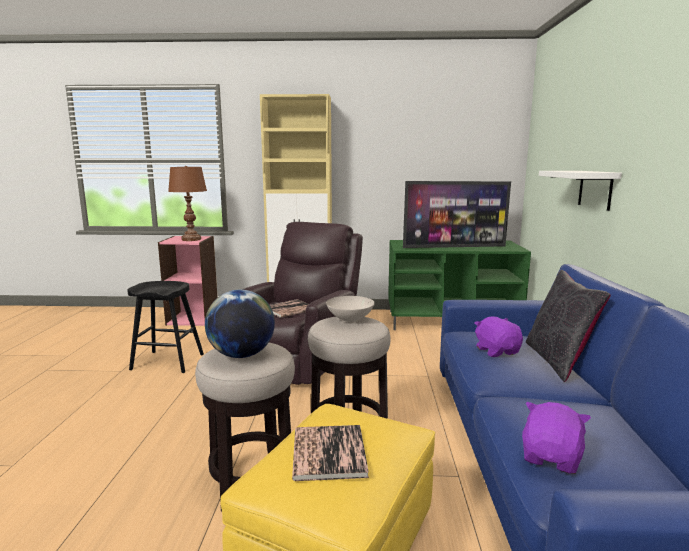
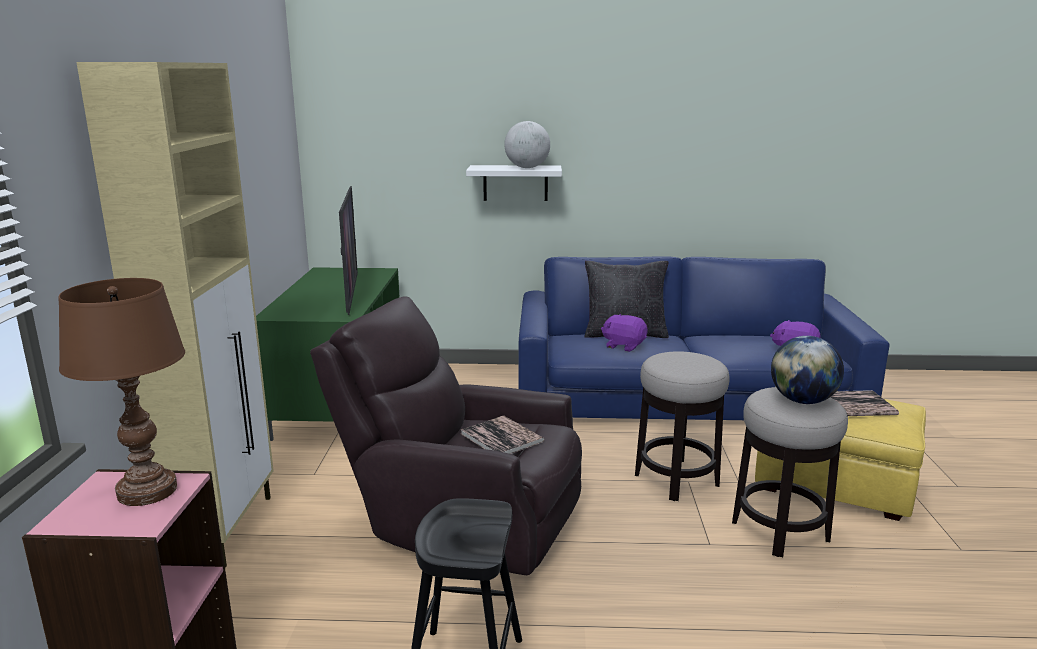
camera: 90 degrees left, 5 degrees up
white bowl [326,296,375,322] -> none
purple plush toy [475,317,523,357] -> purple plush toy turned 45 degrees clockwise [601,314,648,352]
none -> globe [504,121,550,168]

